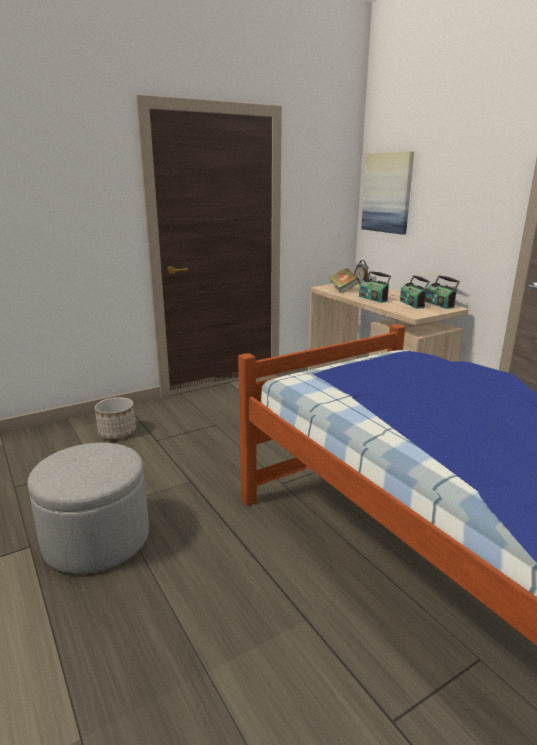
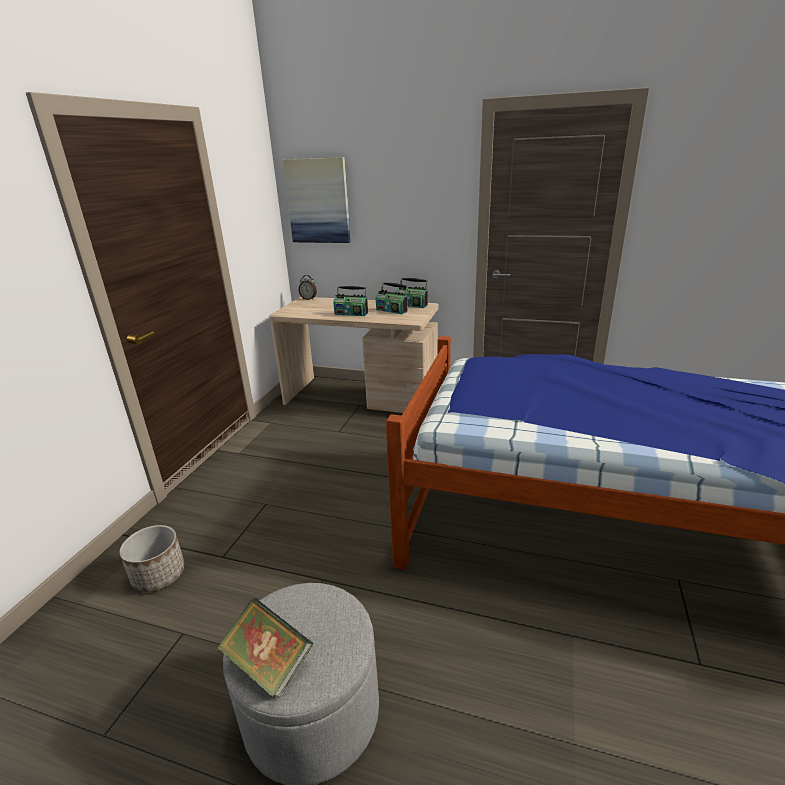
camera: 40 degrees left, 5 degrees up
book [329,268,360,293] -> book moved to [217,598,313,698]

